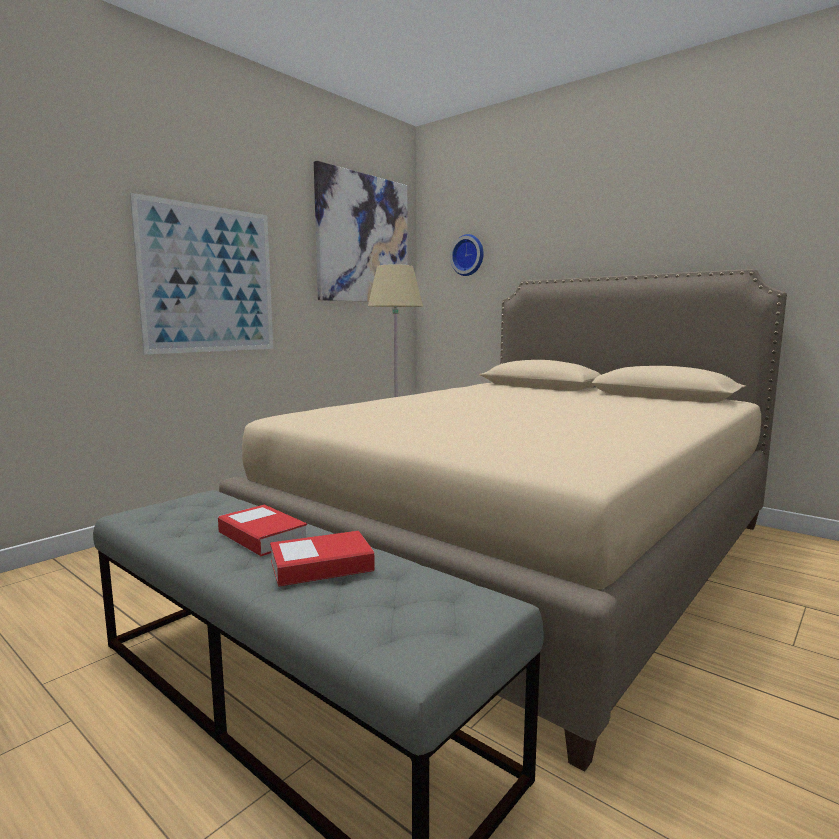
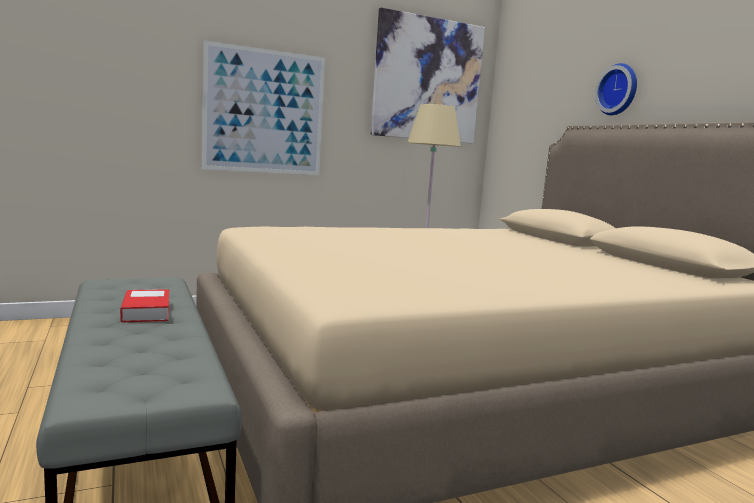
camera: 25 degrees right, 0 degrees up
book [270,531,375,587] -> none
wall clock [450,234,484,276] -> wall clock moved to [595,63,637,115]

